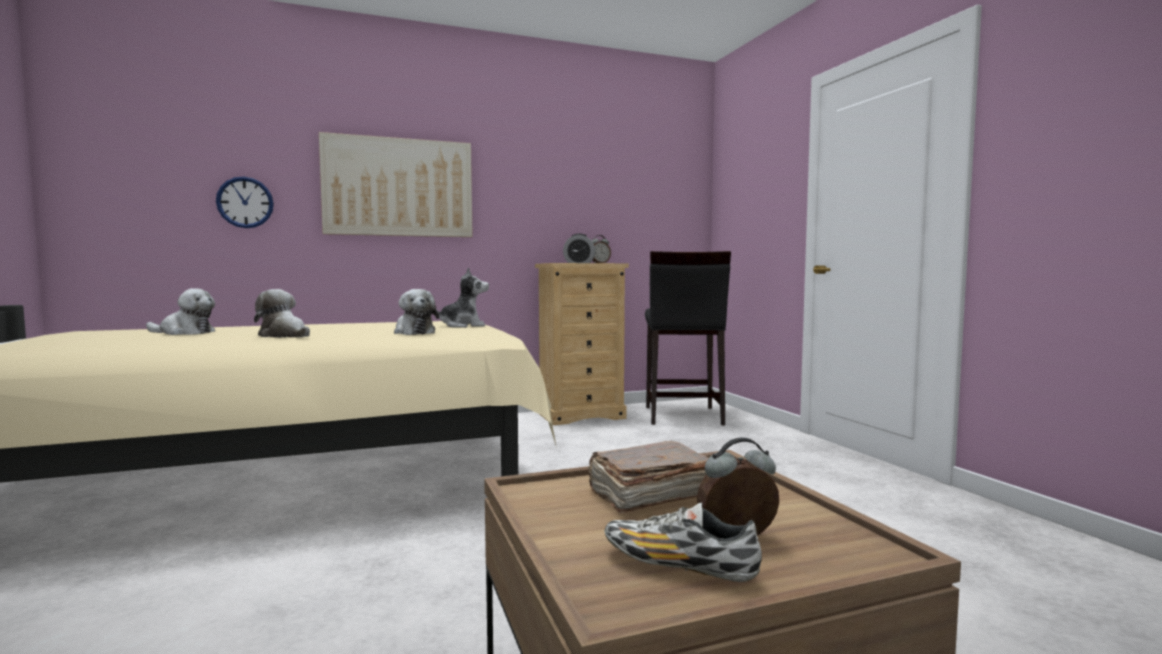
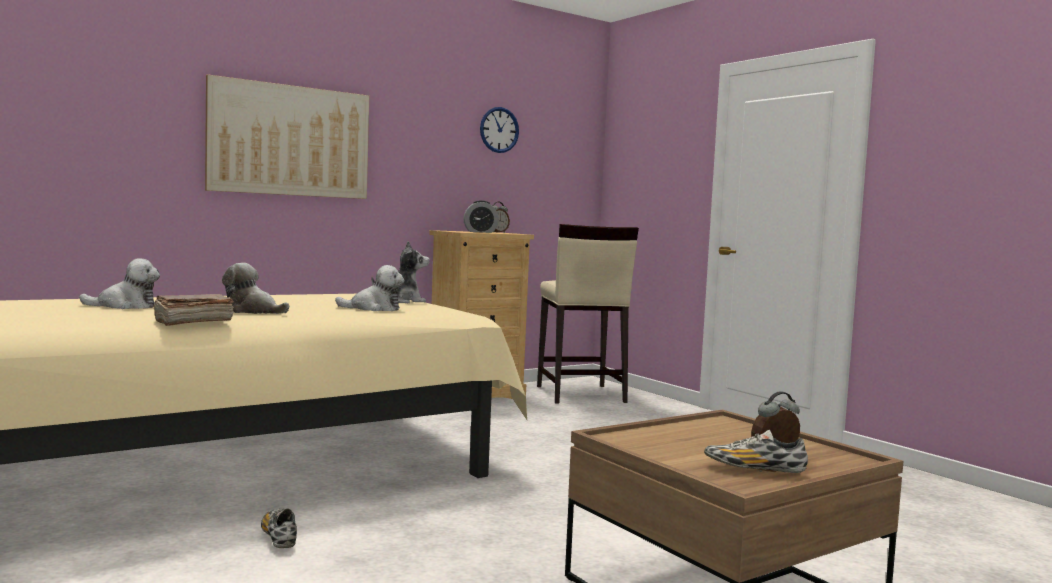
camera: 15 degrees left, 0 degrees up
wall clock [216,177,274,228] -> wall clock moved to [480,107,519,153]
plush toy [394,289,439,335] -> plush toy turned 45 degrees counterclockwise [335,265,405,311]
brown book [587,441,708,514] -> brown book moved to [153,294,234,326]
black stool [645,251,731,425] -> beige stool [537,224,639,404]
none -> shoe [261,508,297,548]

